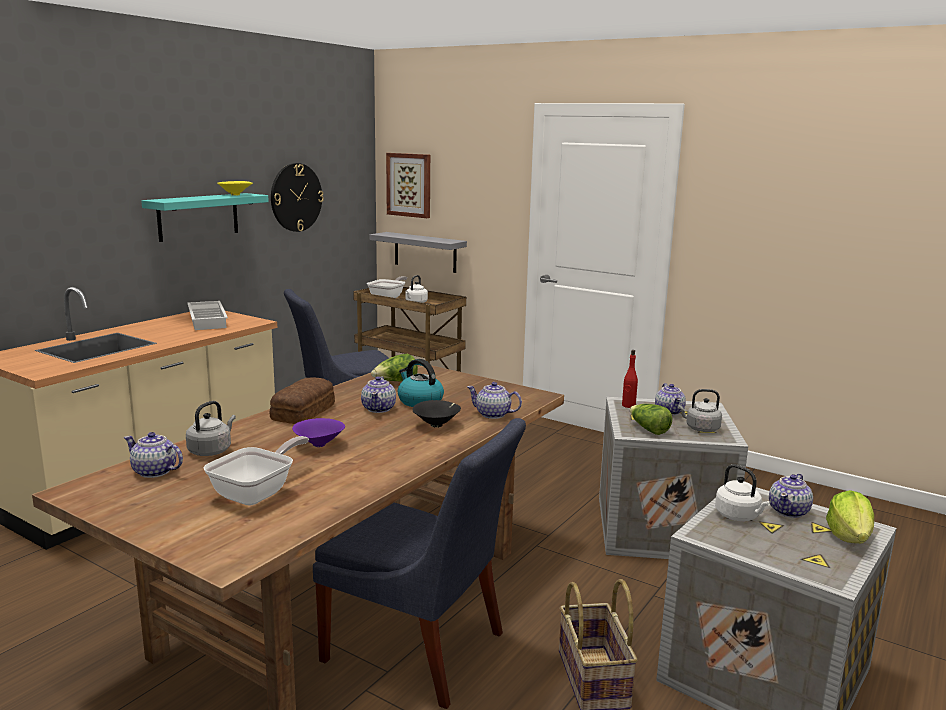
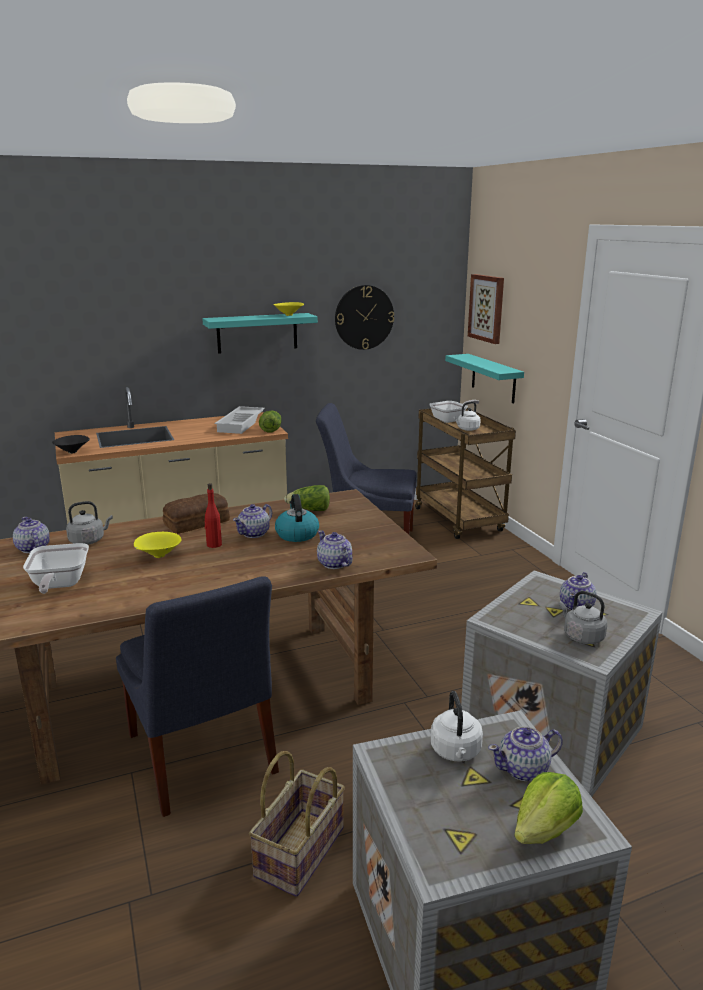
camera: 35 degrees right, 5 degrees up
frying pan [204,436,309,505] -> frying pan turned 105 degrees clockwise [23,543,89,594]
purple bowl [292,418,345,447] -> yellow bowl [134,532,182,558]
grey shelf [369,232,467,273] -> turquoise shelf [445,354,524,403]
black bowl [412,400,461,428] -> black bowl moved to [52,435,90,454]
red bottle [622,350,638,408] -> red bottle moved to [204,483,222,548]
lettuce [629,404,672,435] -> lettuce moved to [259,411,282,433]

